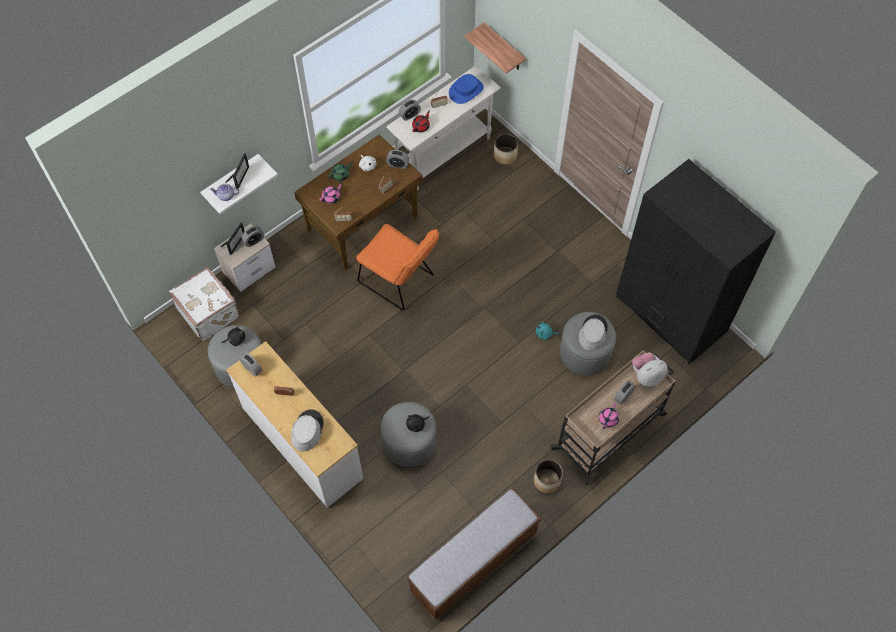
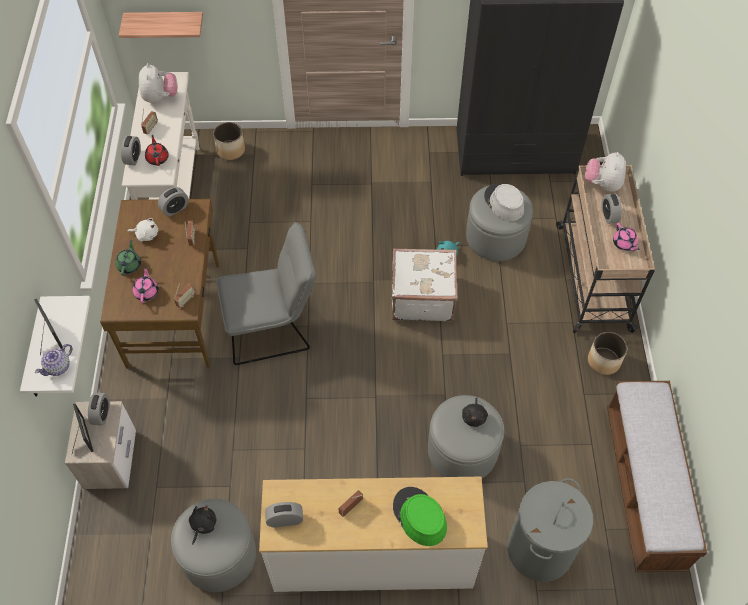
camera: 50 degrees left, 5 degrees down
white suitcase [169,267,240,341] -> white suitcase moved to [392,248,458,322]
grey hat [291,409,324,451] -> green hat [393,487,447,546]
orange chair [356,224,439,310] -> grey chair [216,222,316,365]
blue hat [449,74,484,104] -> plush toy [139,63,177,104]
none -> grey laundry basket [507,478,593,582]

